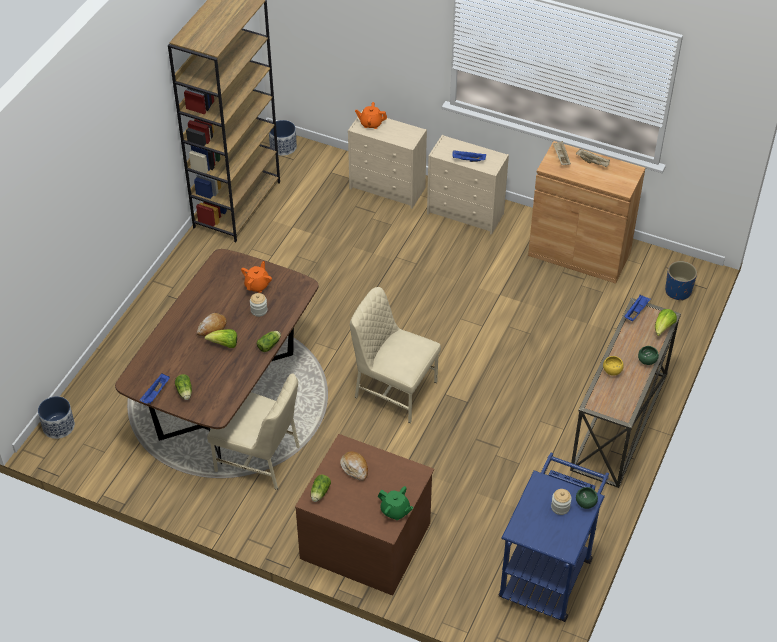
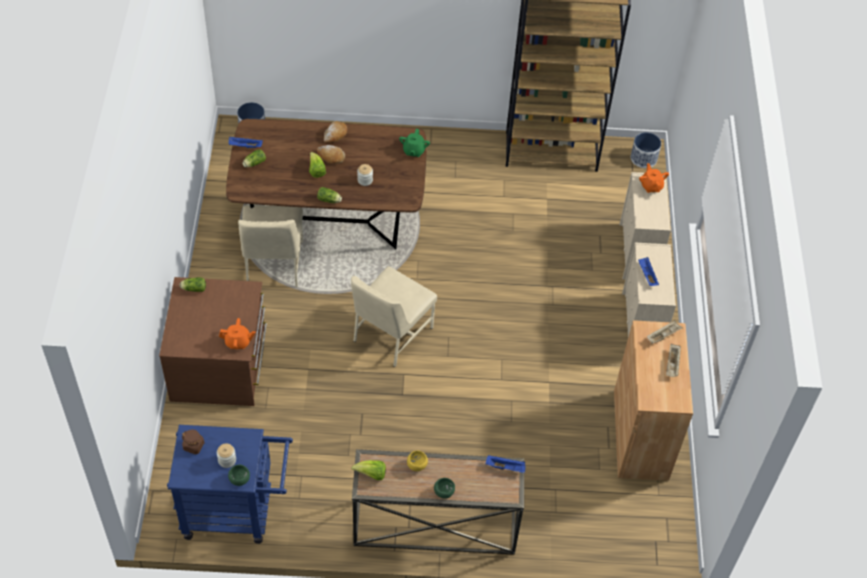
camera: 65 degrees right, 5 degrees up
orange teapot [241,261,272,293] -> orange teapot moved to [219,318,255,349]
bread [340,451,368,481] -> bread moved to [324,121,347,143]
beige chair [350,287,441,423] -> beige chair turned 150 degrees counterclockwise [351,266,437,367]
green teapot [378,486,414,520] -> green teapot moved to [399,129,430,157]
lettuce [655,309,677,336] -> lettuce moved to [351,460,386,480]
blue planter [665,261,697,301] -> none
none -> brown jar [182,429,204,454]

